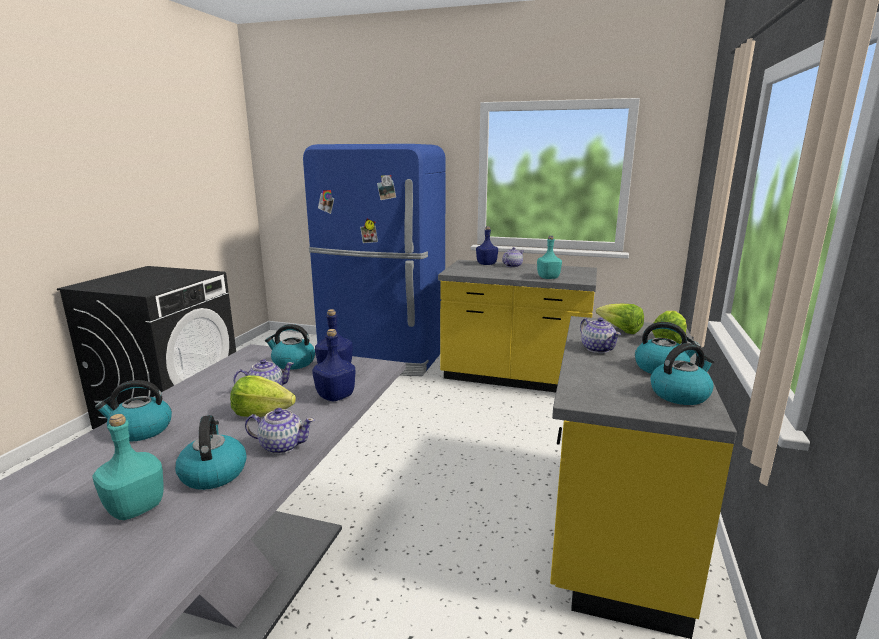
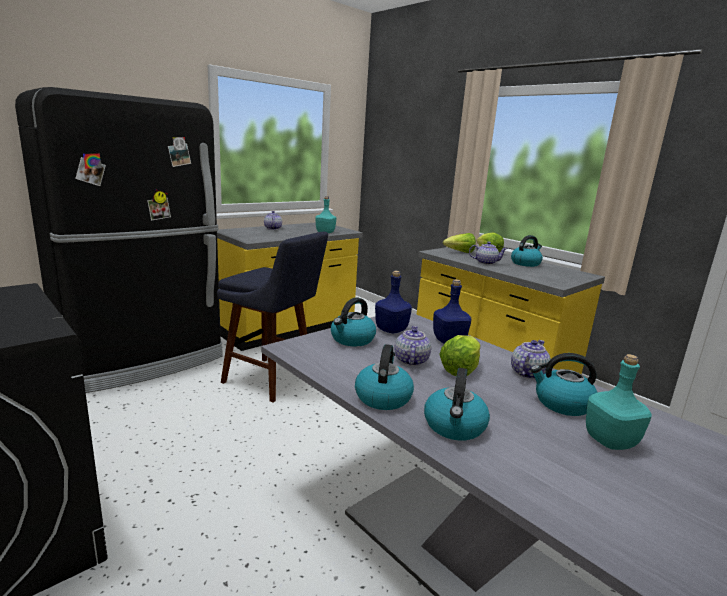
camera: 60 degrees left, 0 degrees up
blue fridge [303,144,446,376] -> black fridge [15,87,223,393]
blue bottle [476,226,498,265] -> none
kettle [650,343,714,405] -> kettle moved to [355,344,414,410]
none -> blue stool [217,232,328,403]

